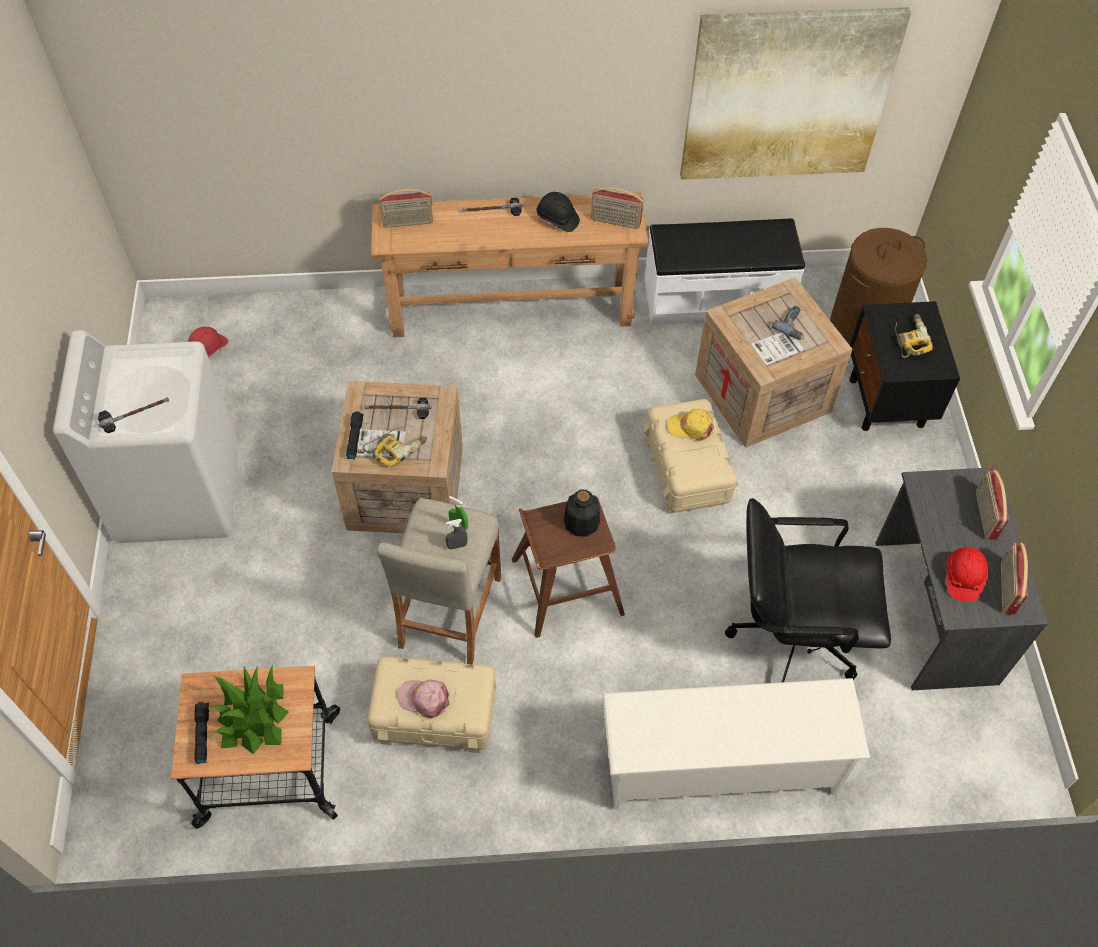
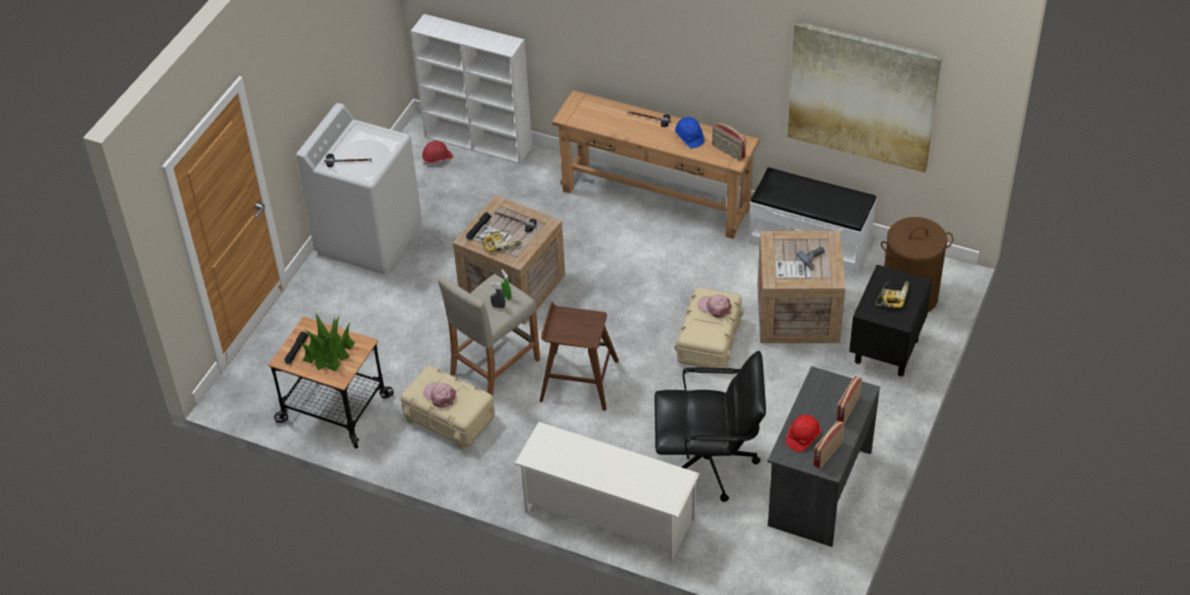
camera: 30 degrees right, 10 degrees down
radio [379,189,433,228] -> none
black hard hat [537,192,580,232] -> blue hard hat [675,117,704,148]
bottle [564,489,600,537] -> none
yellow cap [667,409,714,440] -> pink cap [698,294,732,318]
black office chair [725,498,891,682] -> black office chair turned 150 degrees clockwise [654,351,766,502]
none -> white bookcase [411,14,532,164]

